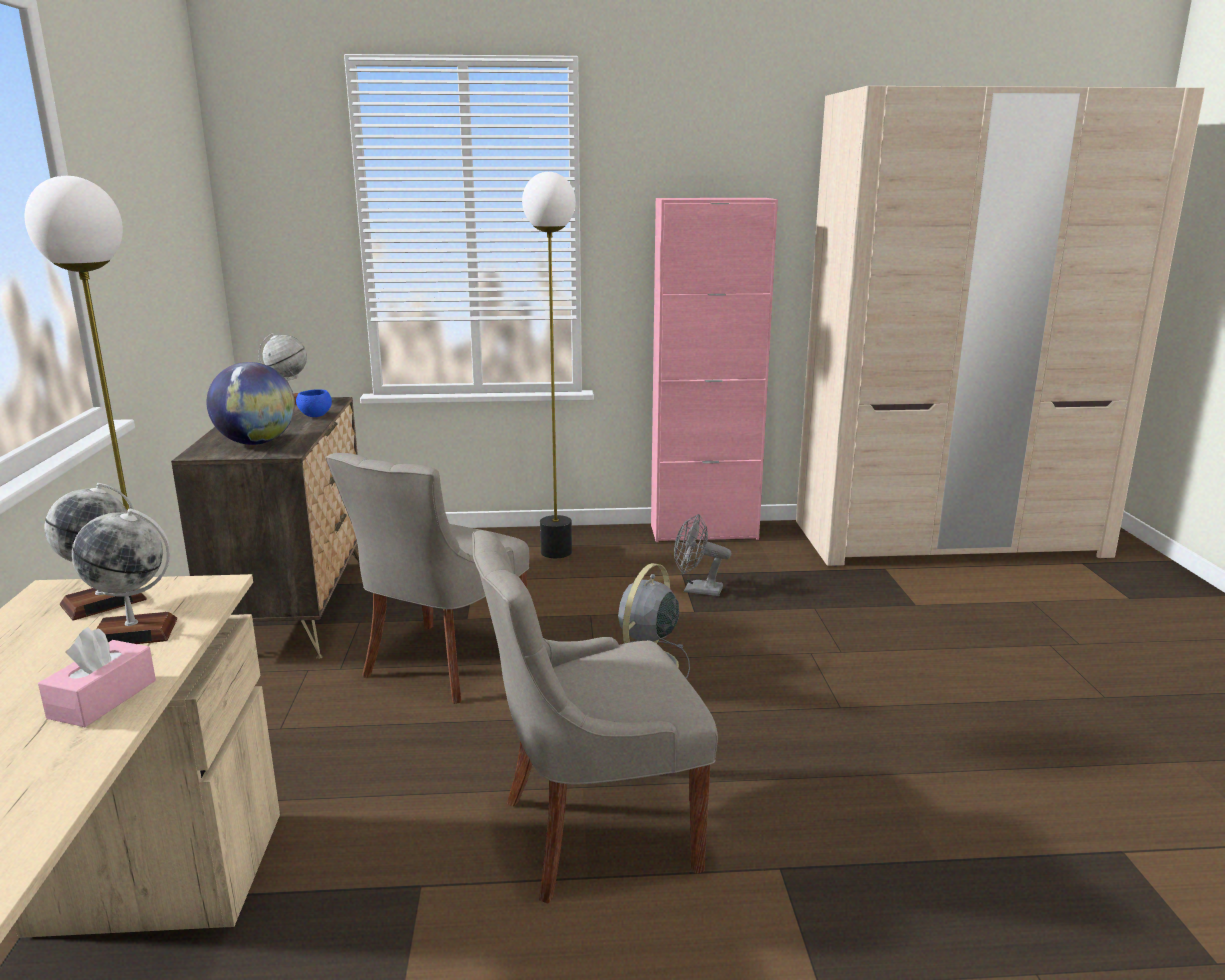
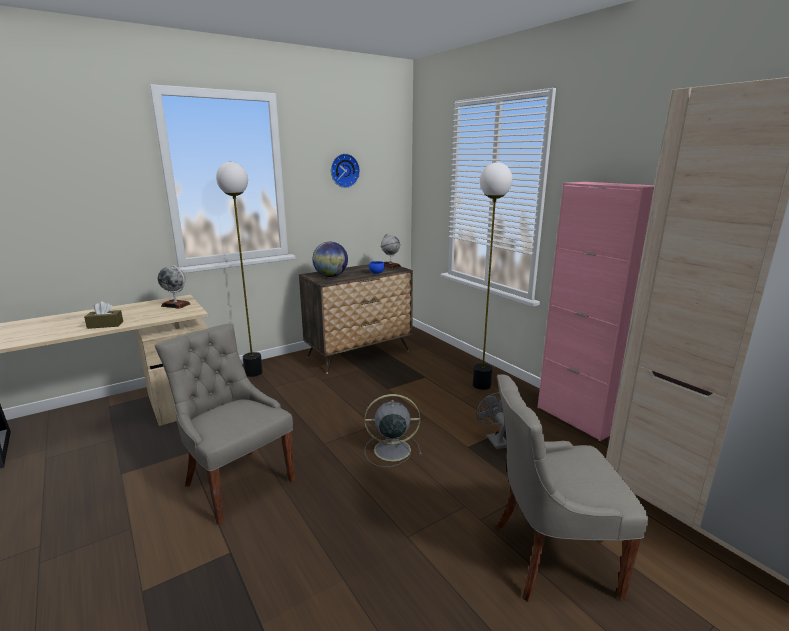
camera: 60 degrees right, 0 degrees up
pink tissue box [38,627,156,727] -> brown tissue box [84,301,123,329]
globe [72,509,177,644] -> none
grey chair [326,453,529,704] -> grey chair moved to [497,374,648,602]
none -> wall clock [331,153,360,188]

